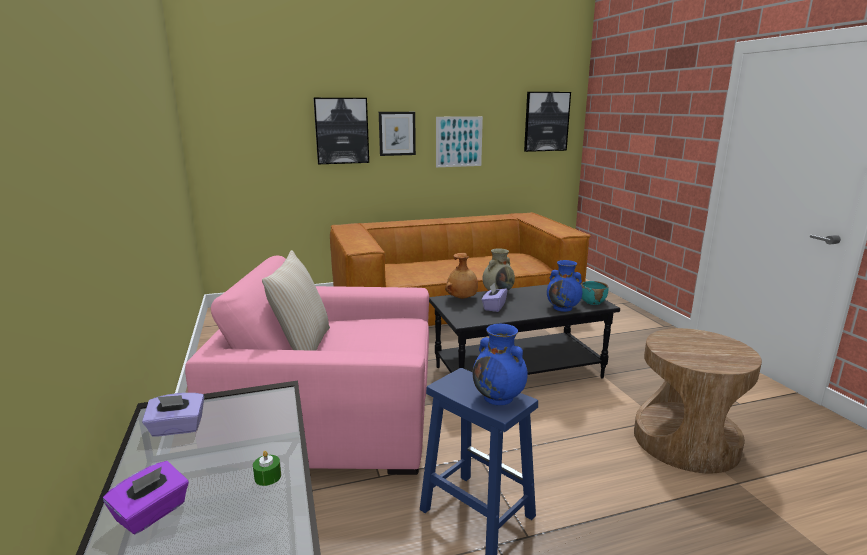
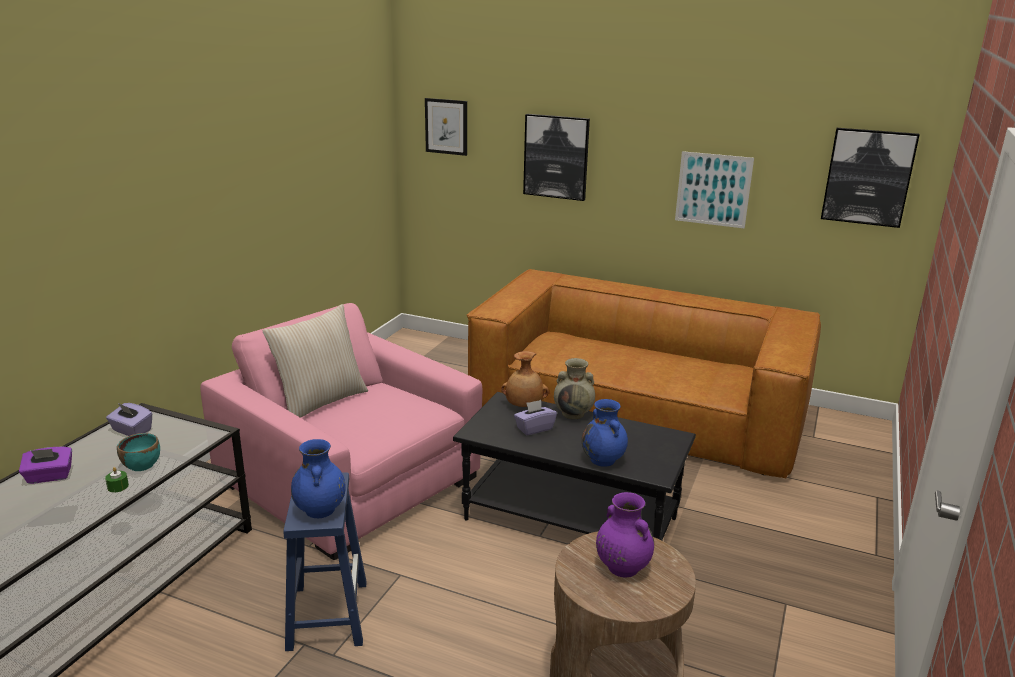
camera: 40 degrees right, 5 degrees up
picture [379,112,416,156] -> picture moved to [425,98,467,156]
turquoise bowl [581,281,609,305] -> turquoise bowl moved to [117,433,160,471]
none -> purple vase [596,492,654,577]

